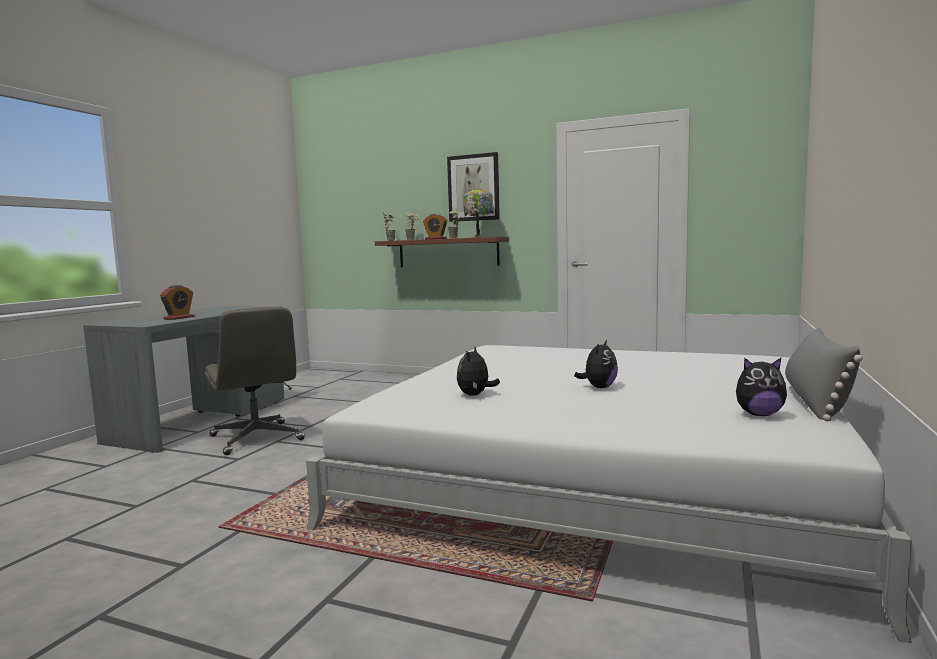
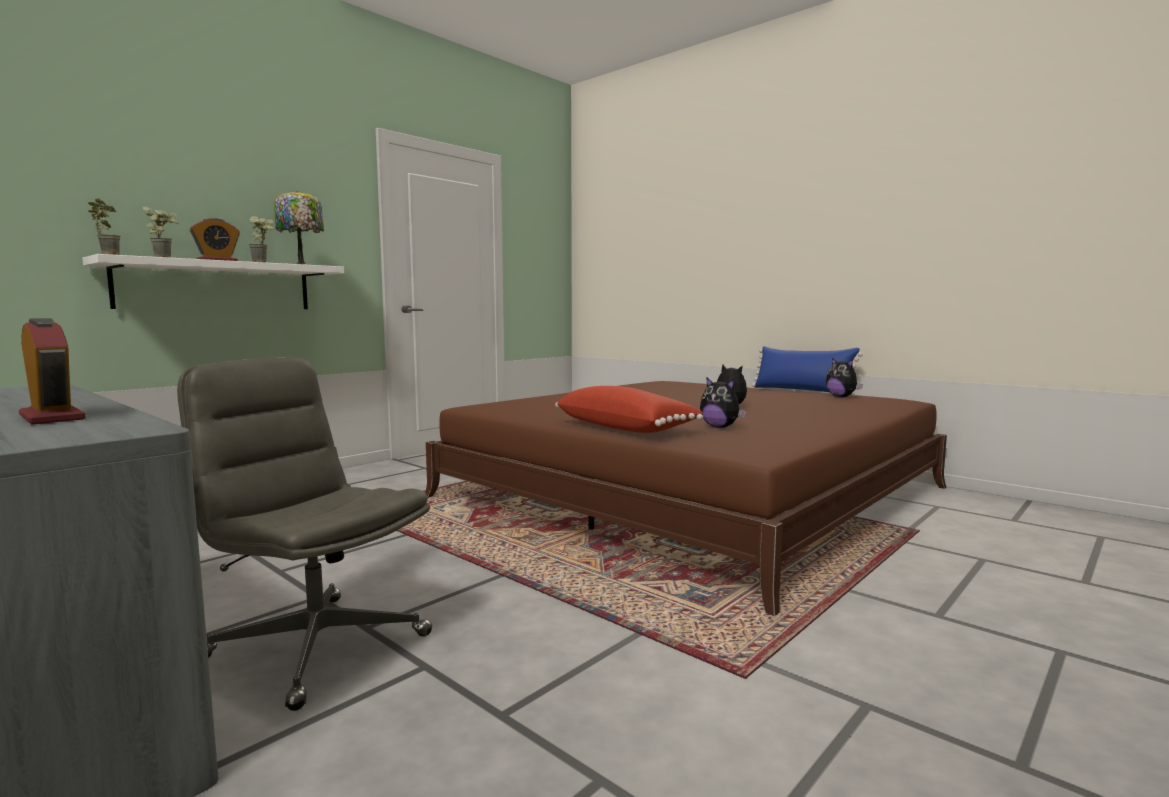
camera: 70 degrees left, 0 degrees up
grey office chair [205,307,305,455] -> grey office chair turned 135 degrees counterclockwise [177,357,432,711]
white bed [306,345,912,643] -> brown bed [425,381,947,616]
brown shelf [375,237,509,267] -> white shelf [82,254,344,309]
picture [447,152,500,222] -> none
plush toy [736,358,787,416] -> plush toy turned 120 degrees clockwise [826,358,863,397]
grey pillow [785,328,863,421] -> blue pillow [752,346,863,395]
none -> red pillow [555,386,704,433]

